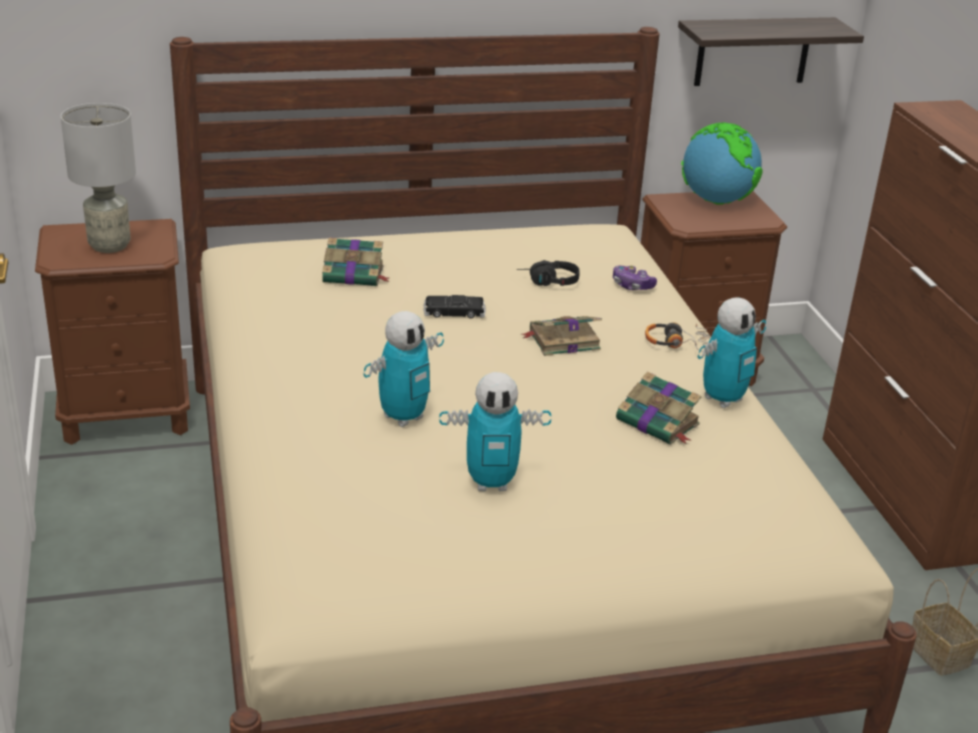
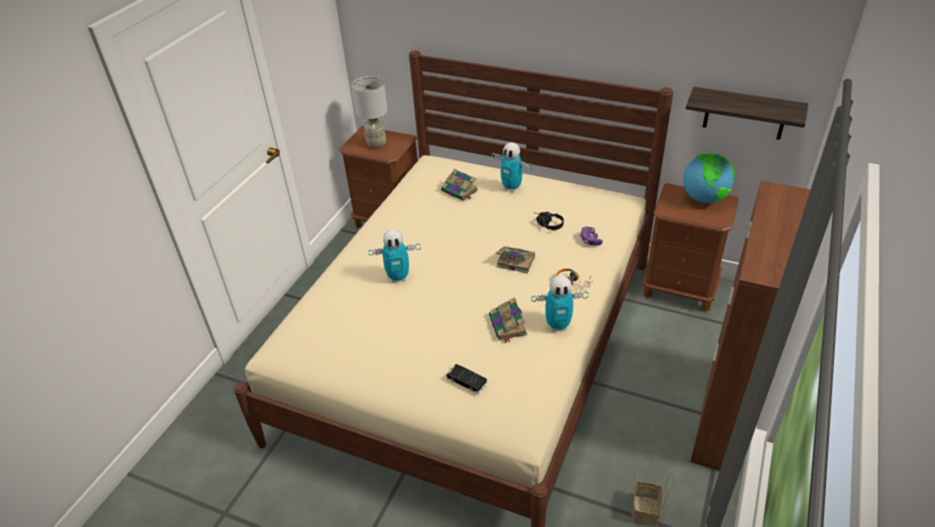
camera: 40 degrees right, 10 degrees up
black toy car [423,295,486,318] -> black toy car moved to [445,364,488,394]
toy robot [439,372,552,491] -> toy robot moved to [492,142,532,192]

